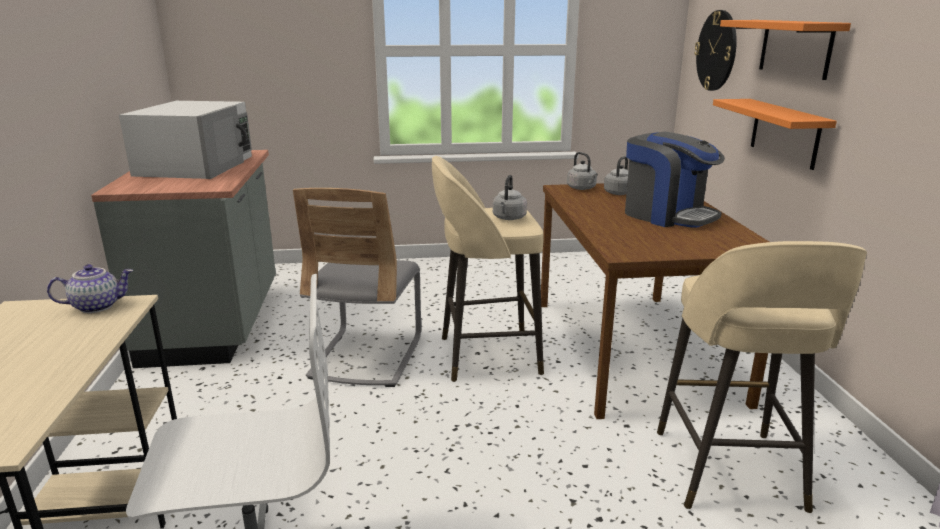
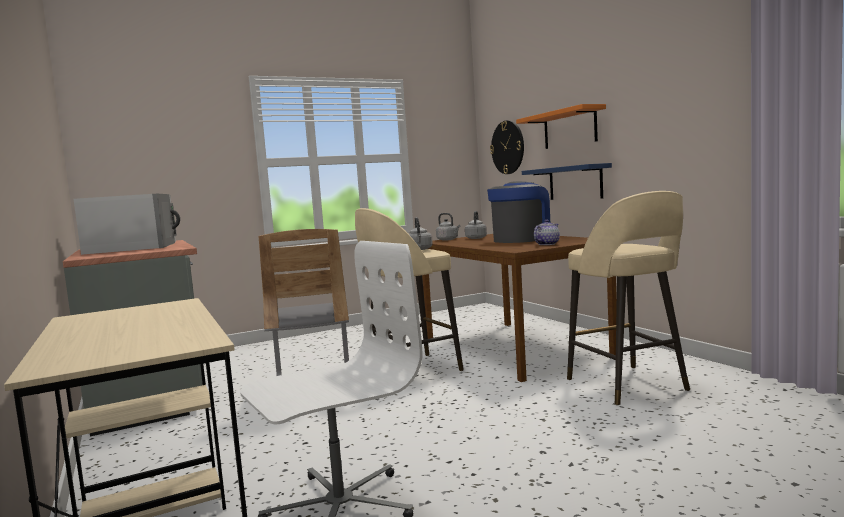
camera: 20 degrees left, 15 degrees down
teapot [47,264,133,313] -> teapot moved to [534,220,560,245]
coffee machine [625,132,725,228] -> coffee machine turned 75 degrees counterclockwise [487,181,550,243]
orange shelf [713,99,837,170] -> blue shelf [522,163,612,200]

